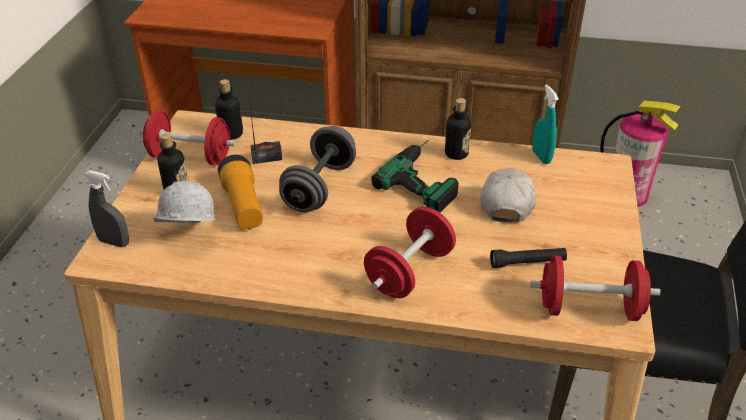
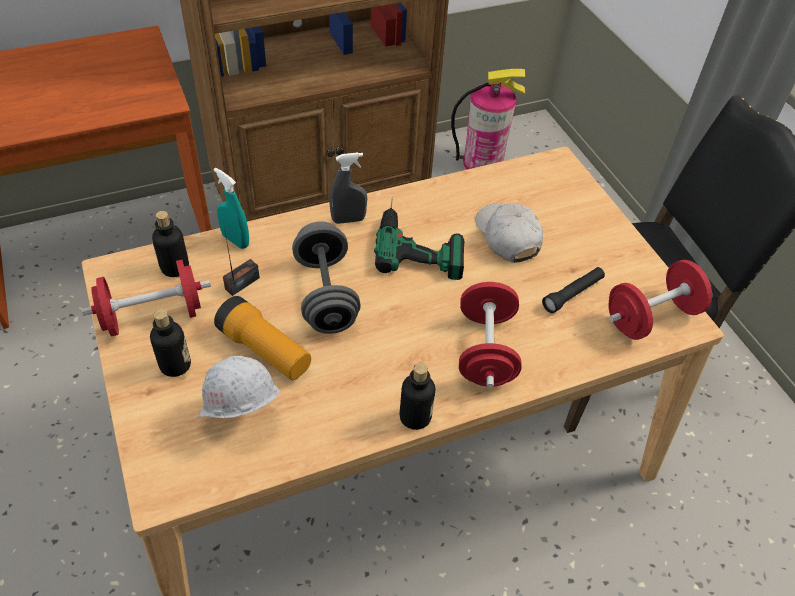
camera: 35 degrees left, 10 degrees up
grey spray bottle [84,170,129,247] -> grey spray bottle moved to [329,152,367,224]
bottle [445,98,471,160] -> bottle moved to [399,363,435,430]
turquoise spray bottle [532,84,559,164] -> turquoise spray bottle moved to [214,168,249,249]

